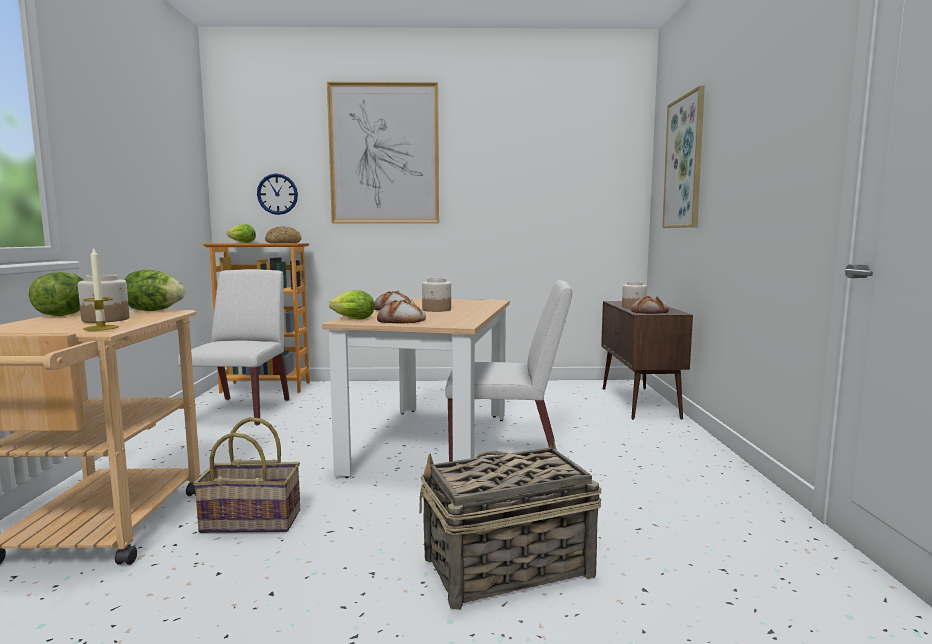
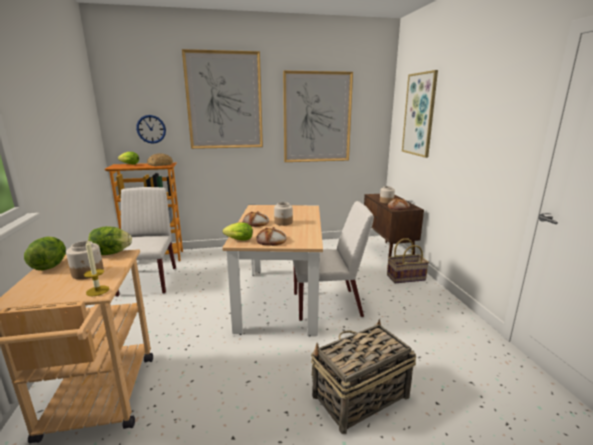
camera: 10 degrees left, 10 degrees up
basket [193,417,300,533] -> basket moved to [387,238,429,283]
none -> picture [283,71,353,162]

